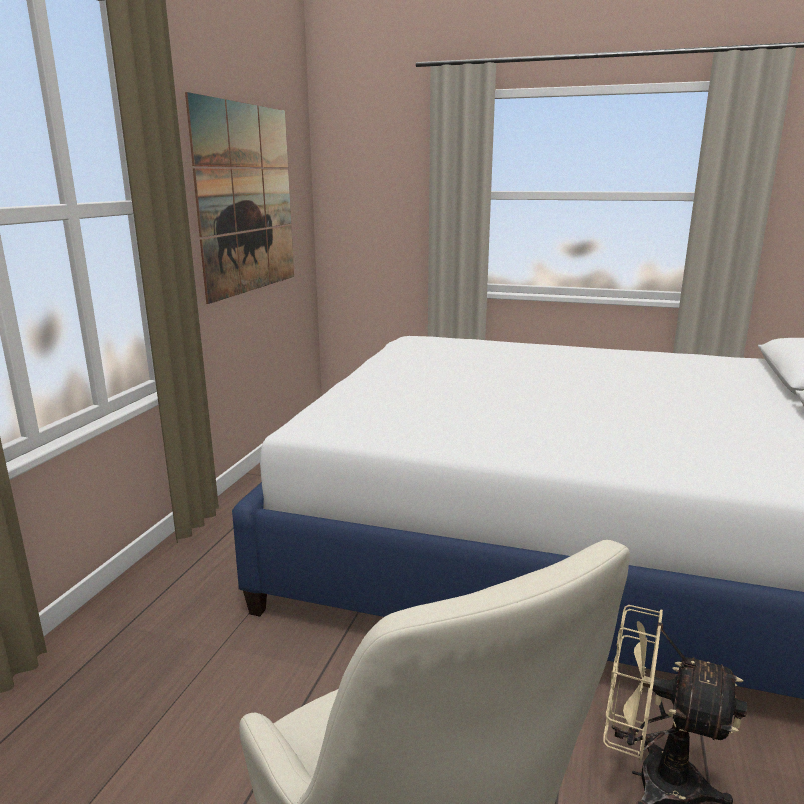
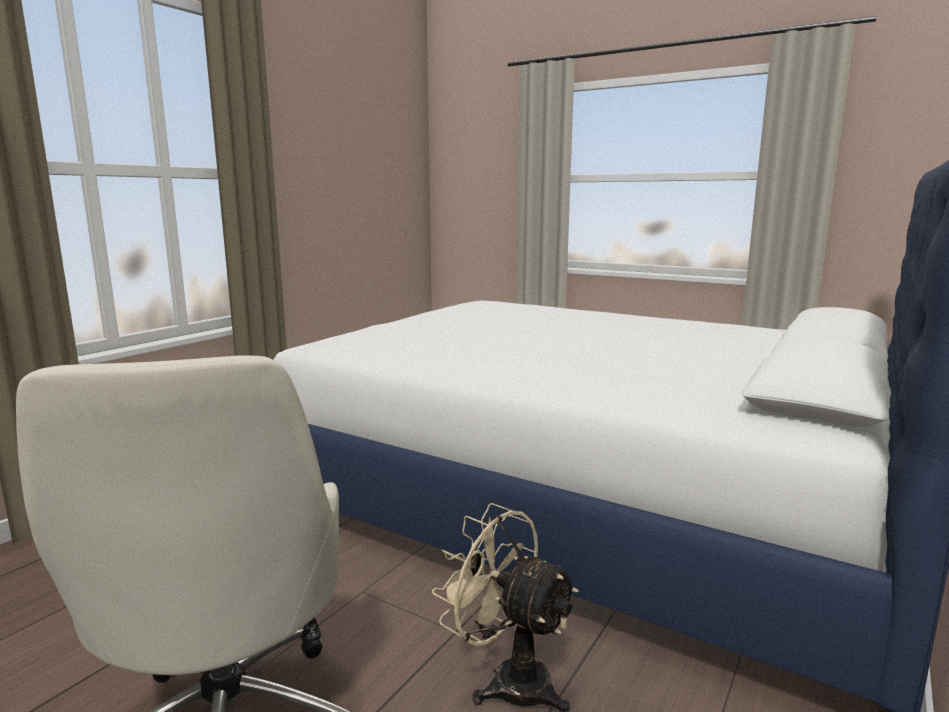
camera: 15 degrees right, 5 degrees down
picture [185,92,294,304] -> none

